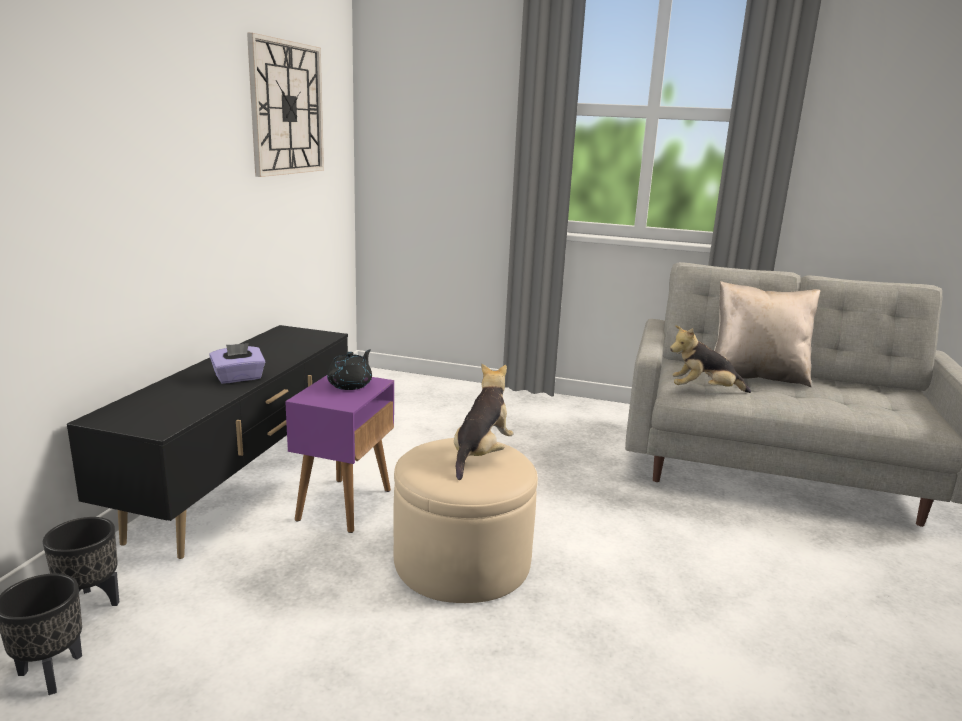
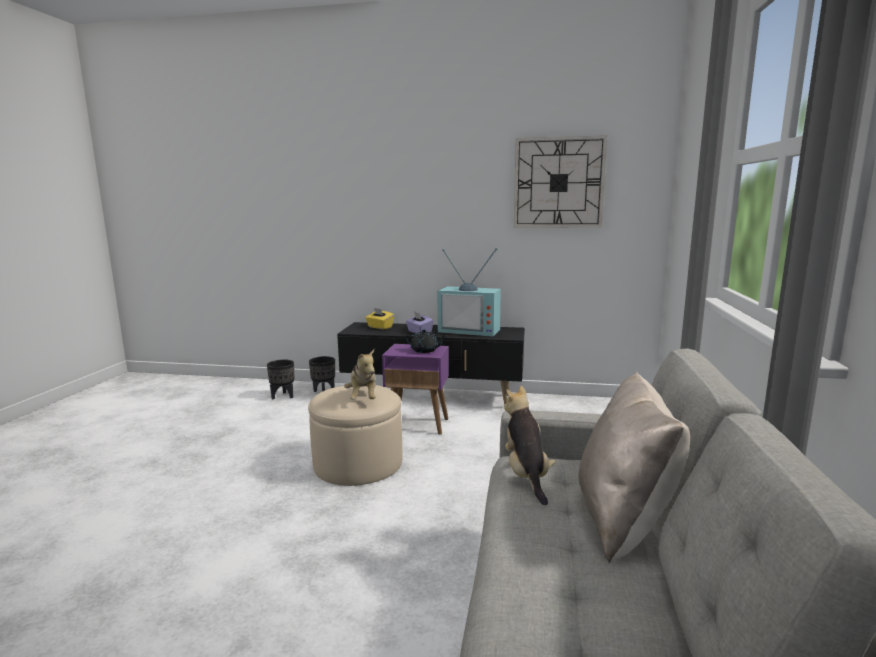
camera: 85 degrees right, 5 degrees down
plush toy [454,364,514,480] -> plush toy turned 60 degrees clockwise [344,349,376,399]
none -> yellow tissue box [365,308,394,330]
none -> television [437,247,501,337]

